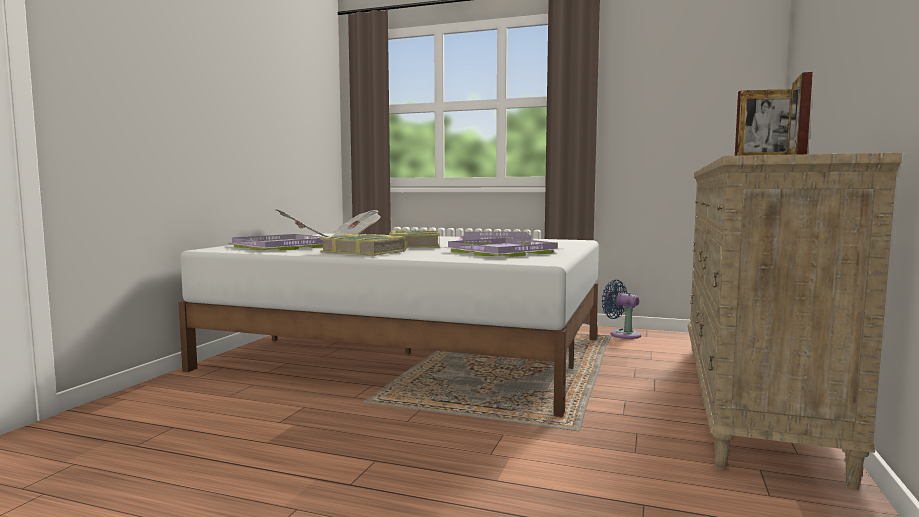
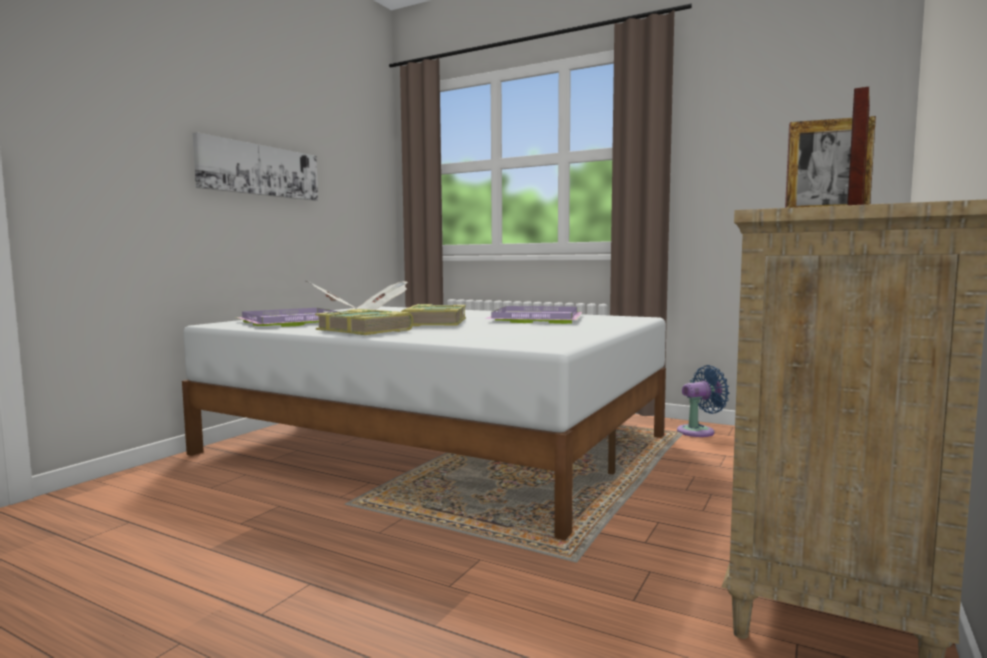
camera: 10 degrees right, 0 degrees up
purple tray [443,238,562,257] -> none
blue fan [602,280,641,339] -> blue fan turned 105 degrees clockwise [677,365,730,437]
none -> picture [193,132,318,201]

